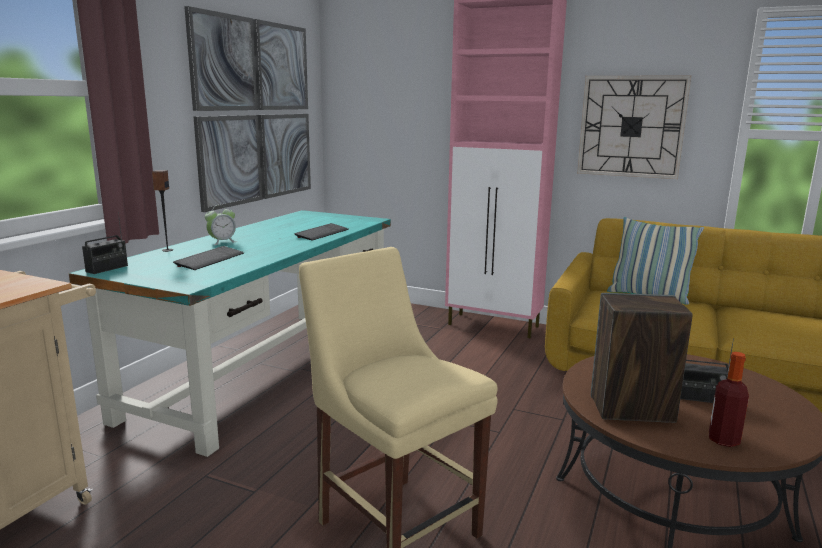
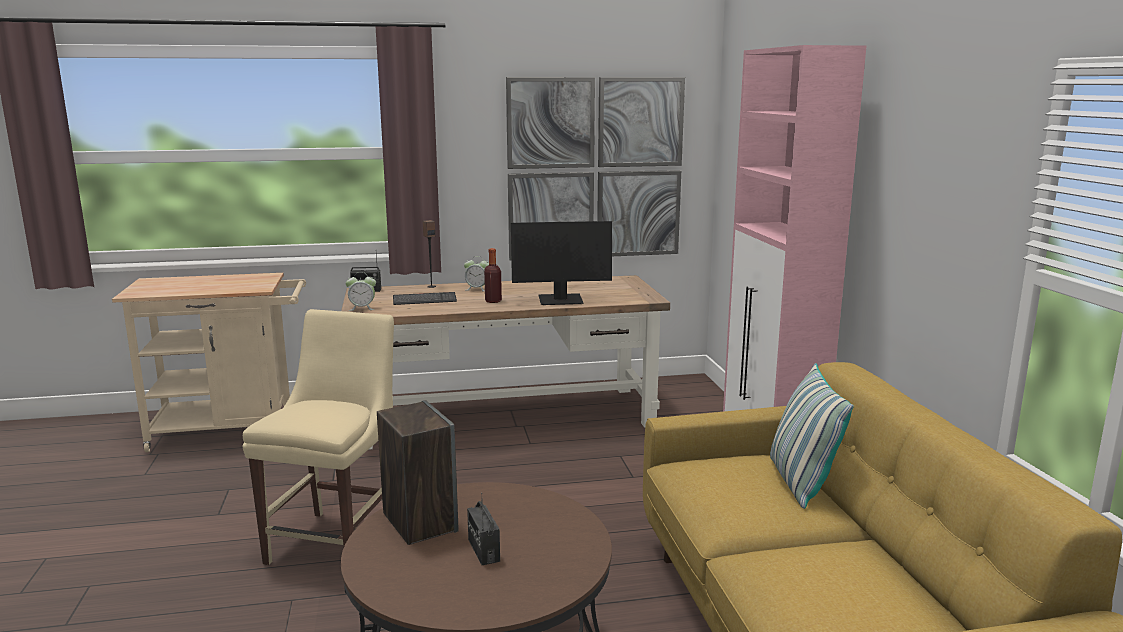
camera: 55 degrees right, 0 degrees up
turquoise desk [68,210,391,457] -> brown desk [341,275,670,450]
keyboard [294,223,349,241] -> monitor [511,221,612,305]
wall clock [577,75,691,179] -> none
bottle [709,352,749,447] -> bottle moved to [484,248,502,303]
none -> alarm clock [346,272,376,311]

